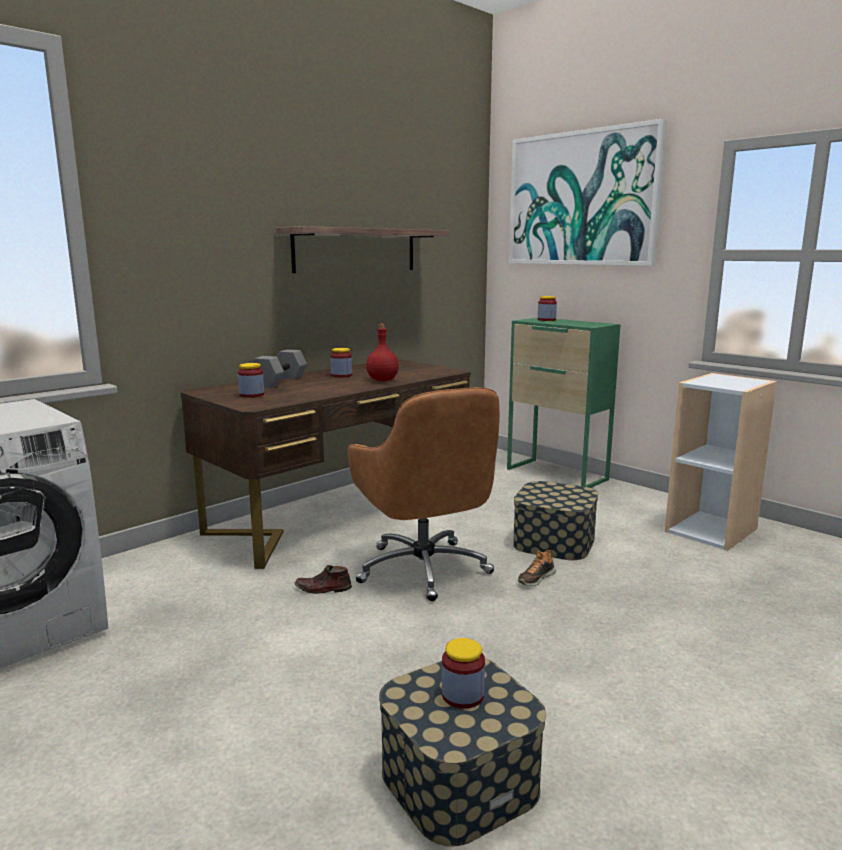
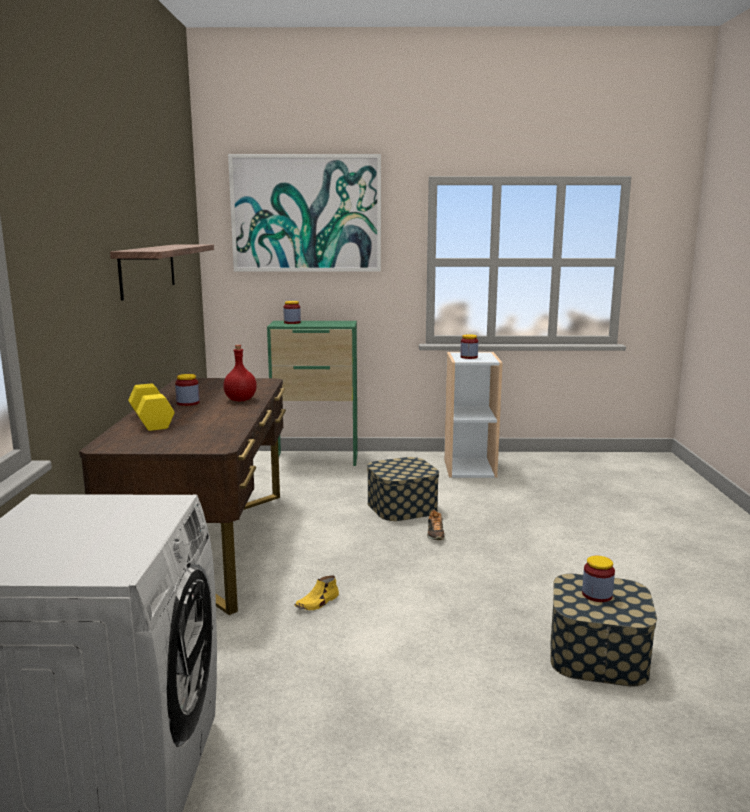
camera: 45 degrees left, 0 degrees up
jar [238,363,264,398] -> jar moved to [460,334,478,359]
grey dumbbell [252,349,307,388] -> yellow dumbbell [128,383,175,431]
brown shoe [295,565,352,594] -> yellow shoe [295,575,339,610]
brown office chair [347,387,500,601] -> none

